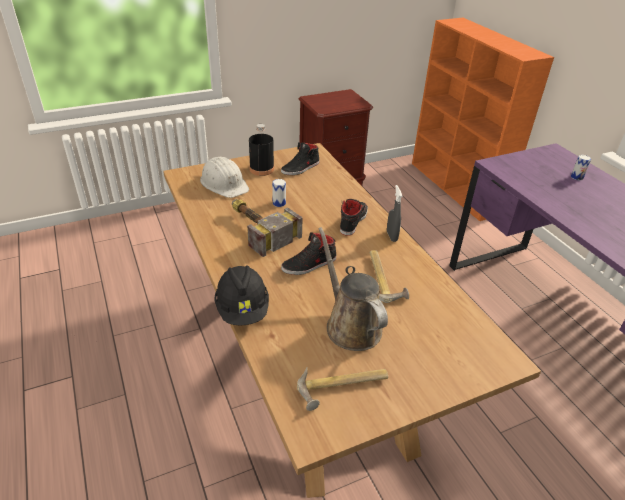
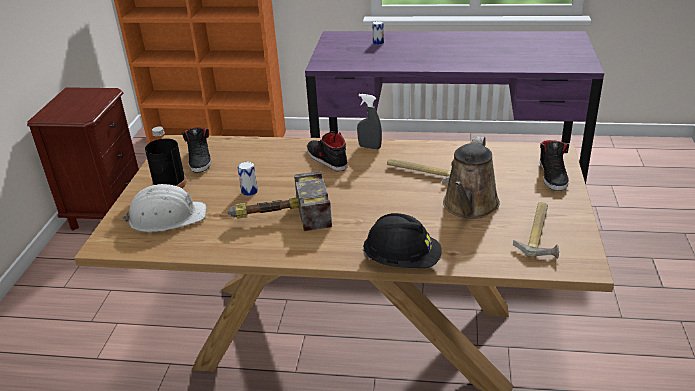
camera: 55 degrees left, 5 degrees down
black shoe [281,232,336,275] -> black shoe moved to [540,140,569,191]
brown watering can [318,227,388,351] -> brown watering can turned 75 degrees counterclockwise [443,136,500,219]

